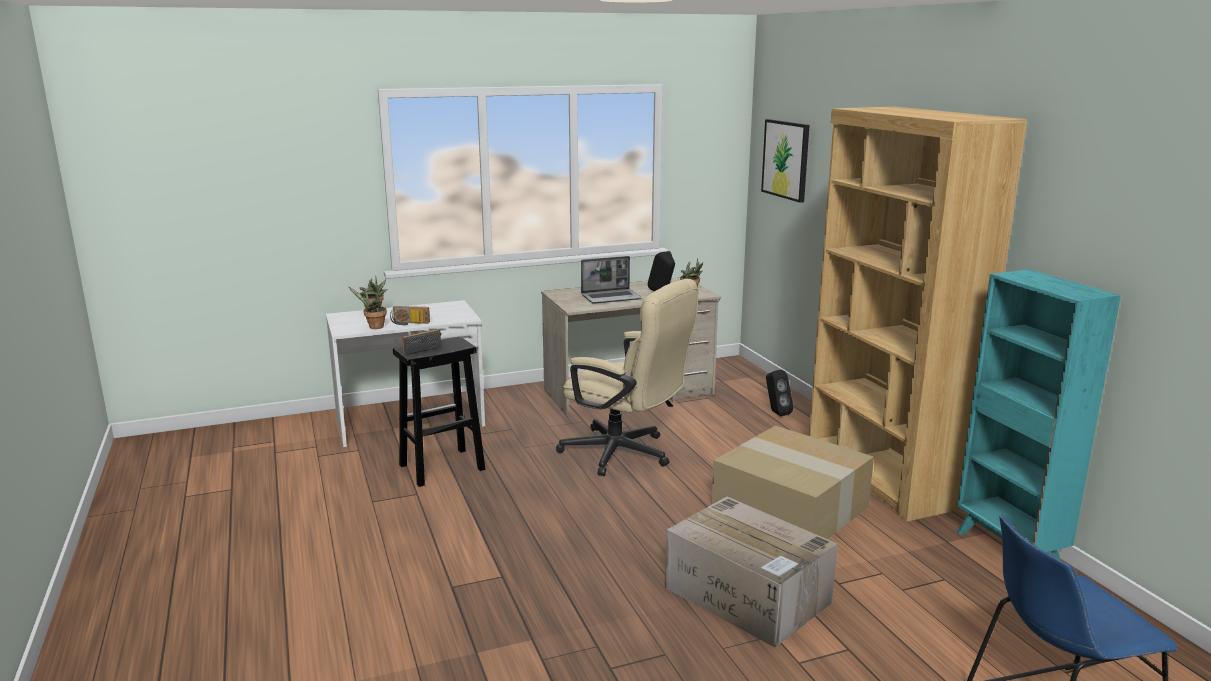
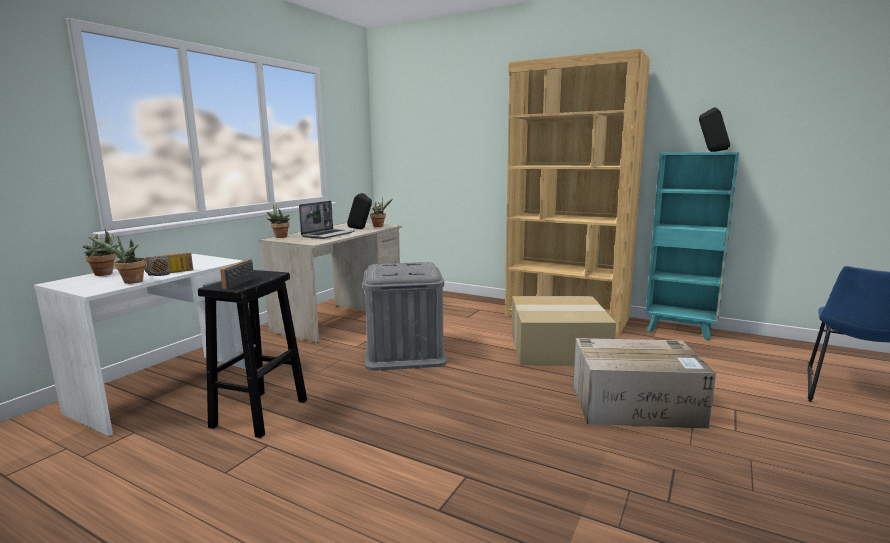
camera: 40 degrees left, 5 degrees down
beige office chair [556,279,698,476] -> grey storage box [363,262,447,371]
picture [761,119,810,203] -> none
black speaker [766,370,794,416] -> black speaker moved to [699,107,730,152]
none -> potted plant [266,203,290,238]

